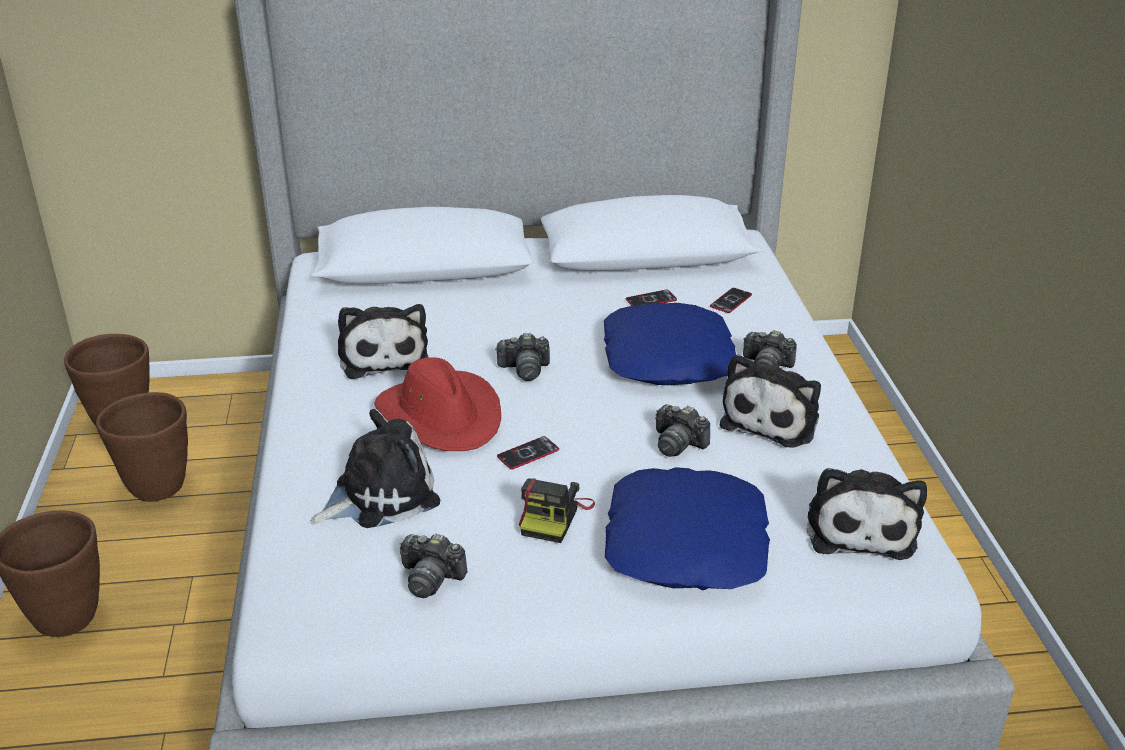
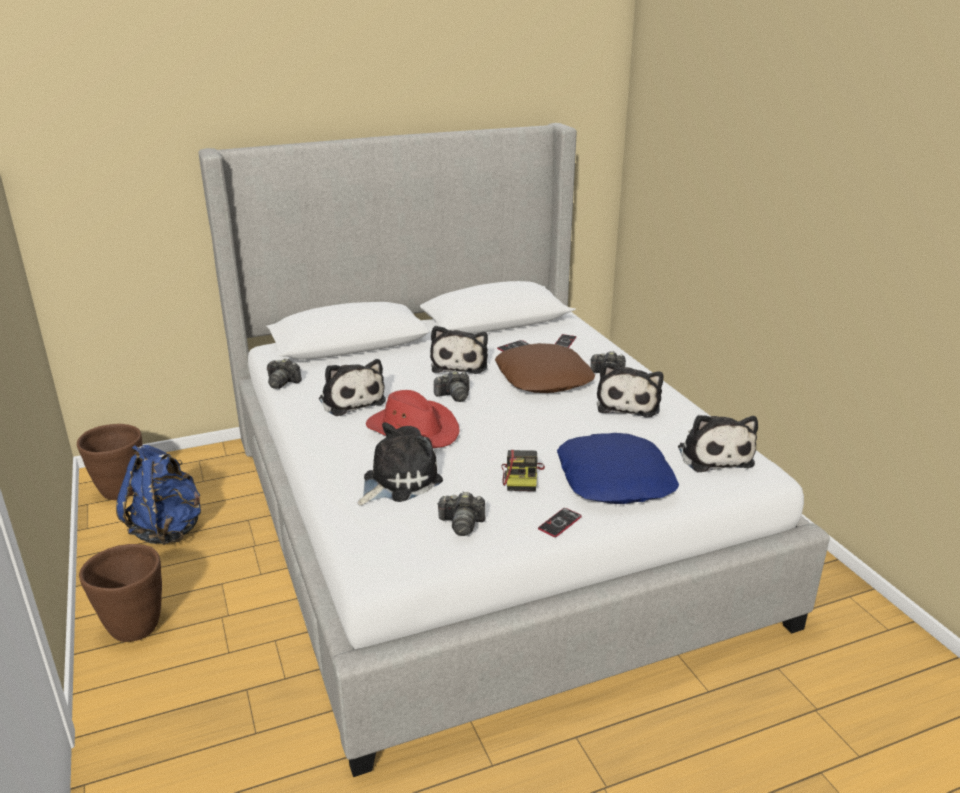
camera: 15 degrees left, 5 degrees down
brown planter [96,392,188,502] -> blue backpack [116,445,201,545]
phone [497,436,559,469] -> phone moved to [538,508,582,537]
blue pillow [604,303,736,385] -> brown pillow [495,343,595,393]
camera [656,404,710,457] -> camera moved to [267,358,302,389]
none -> plush toy [430,326,488,374]

